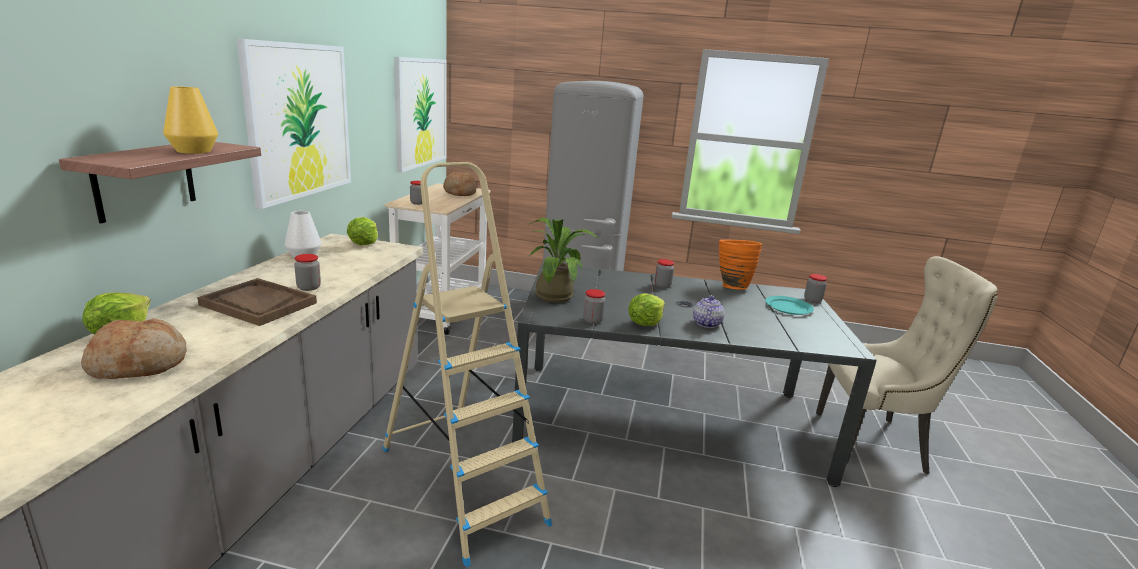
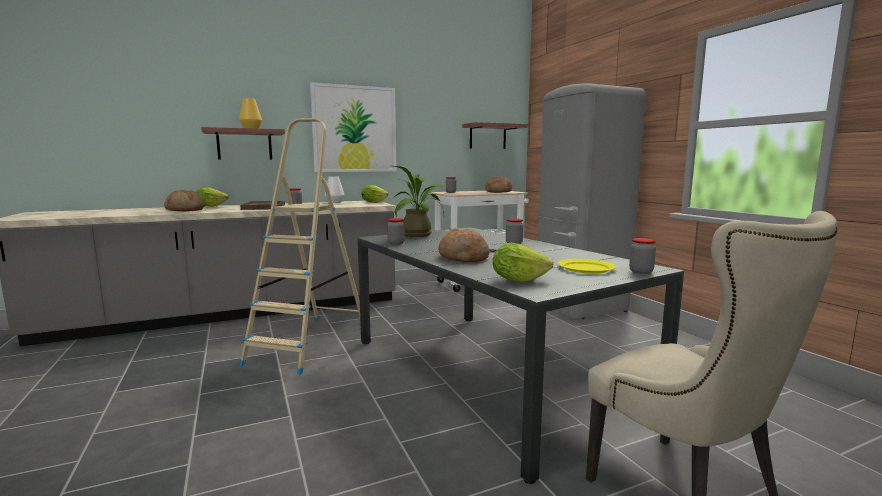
camera: 55 degrees right, 10 degrees down
picture [394,57,447,172] -> shelf [462,122,528,149]
lettuce [628,293,665,326] -> lettuce moved to [493,243,554,282]
teapot [693,295,724,328] -> bread [438,228,490,262]
orange vase [719,239,762,290] -> none
turquoise plate [765,296,814,315] -> yellow plate [558,259,616,274]

